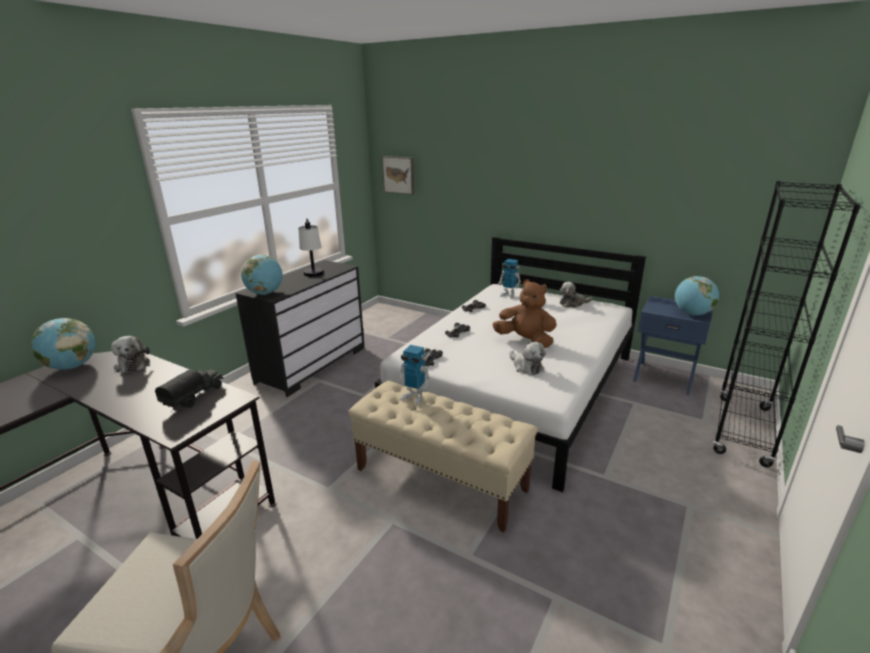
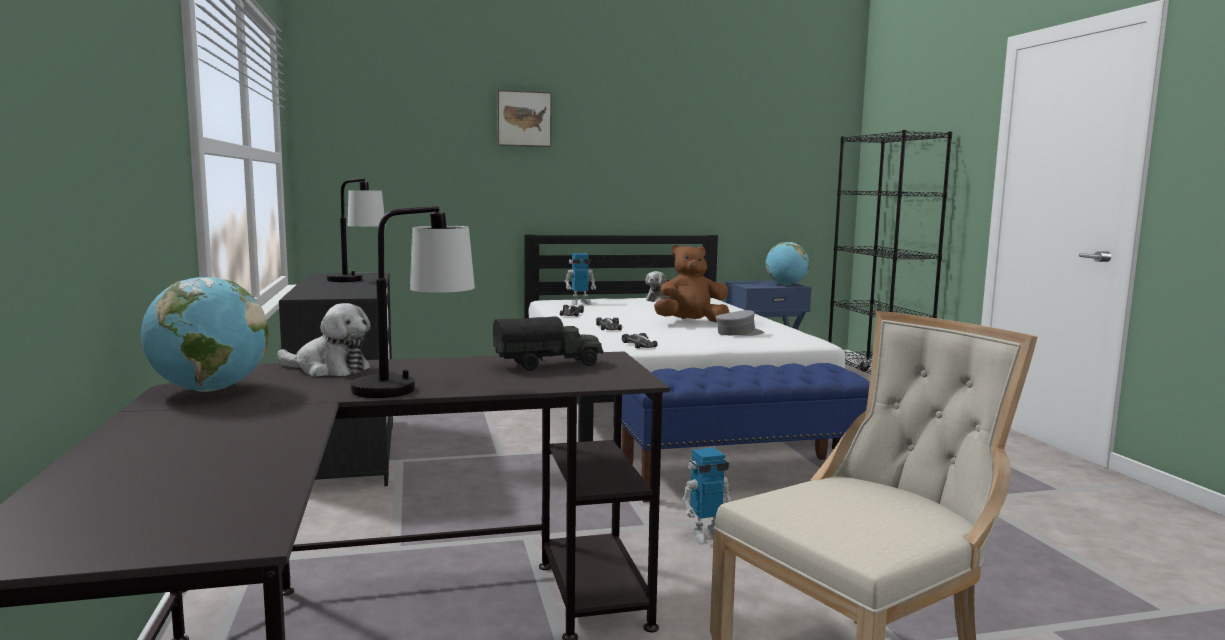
camera: 45 degrees left, 15 degrees down
toy truck [155,370,224,408] -> toy truck turned 90 degrees clockwise [493,317,603,371]
globe [241,255,283,295] -> none
beige bench [348,381,538,532] -> blue bench [621,363,870,502]
picture [382,156,414,195] -> picture moved to [497,90,551,147]
toy robot [397,345,430,405] -> toy robot moved to [682,447,731,545]
plush toy [509,342,546,375] -> grey cap [715,310,765,336]
none -> table lamp [351,206,475,398]

